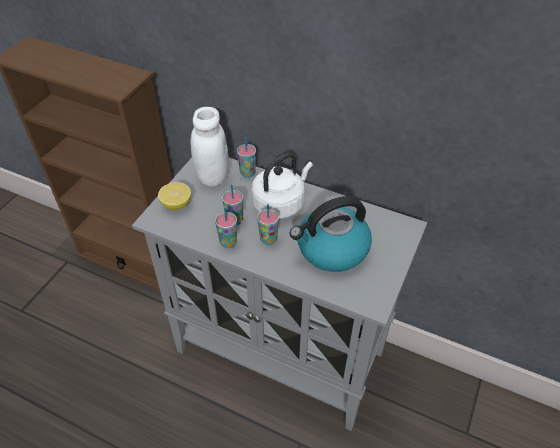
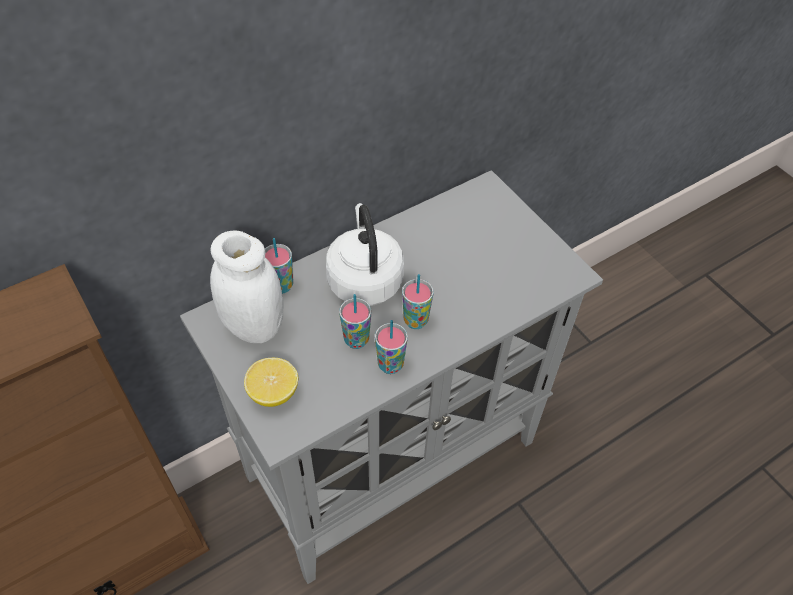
camera: 60 degrees left, 5 degrees up
kettle [290,196,372,272] -> none

